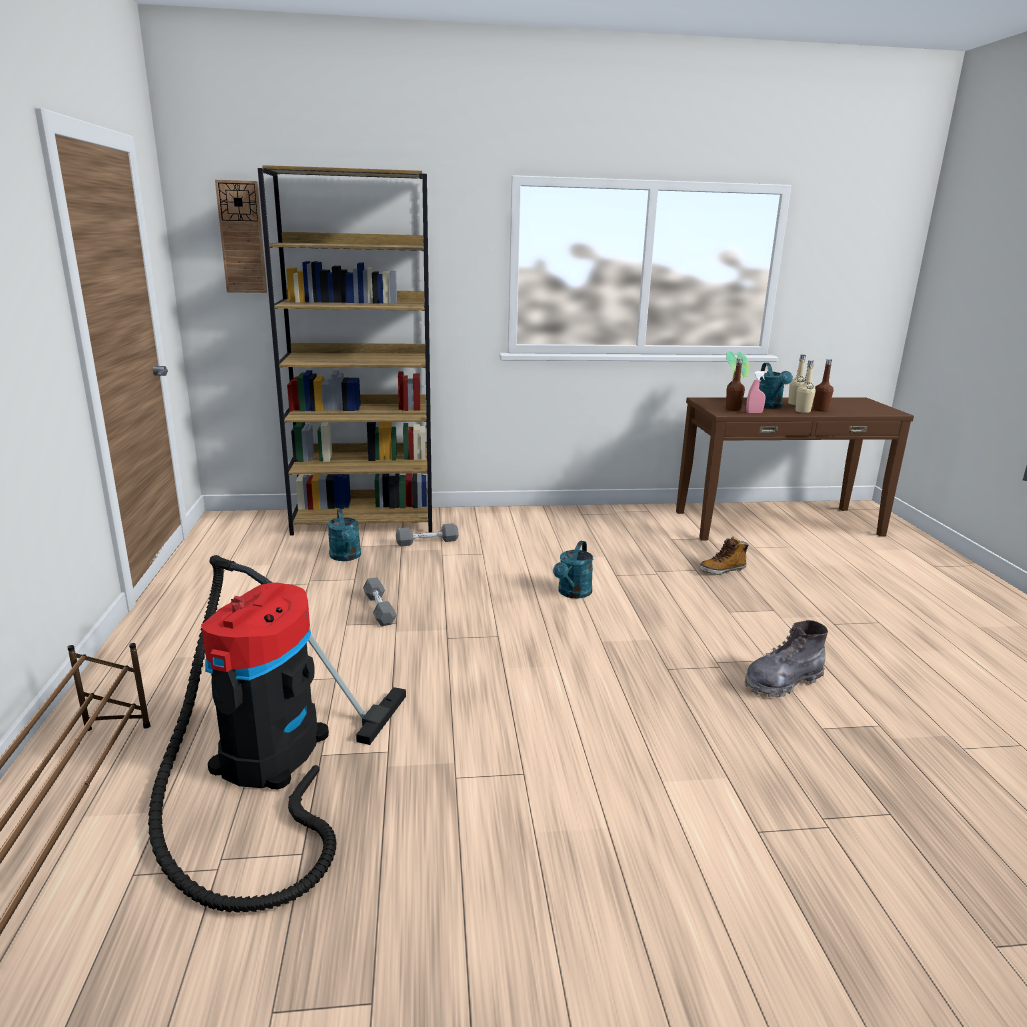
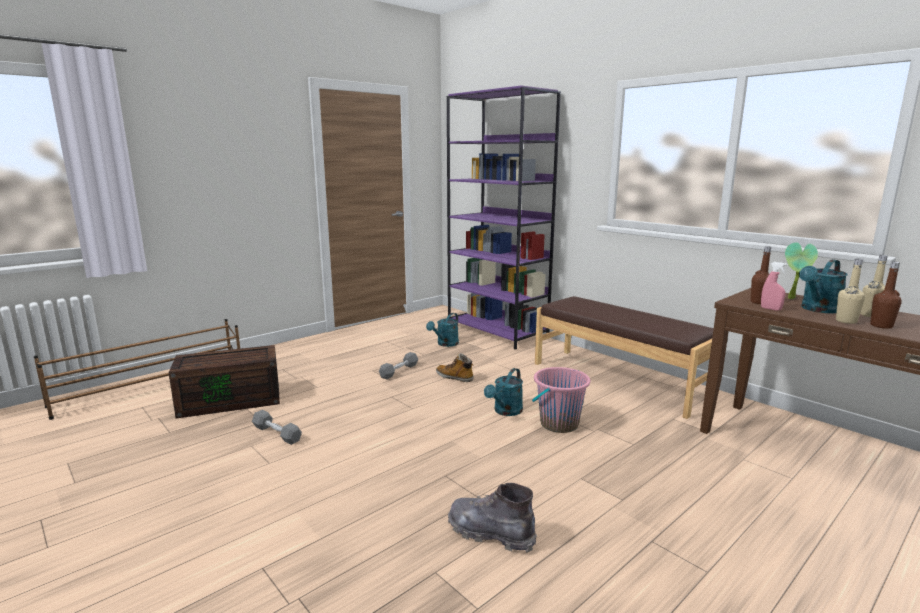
camera: 55 degrees right, 5 degrees down
vacuum cleaner [148,555,406,913] -> brown storage box [169,345,280,419]
wall clock [215,180,267,293] -> none
brown bookcase [258,165,432,535] -> purple bookcase [447,86,561,350]
grey dumbbell [396,523,459,546] -> grey dumbbell moved to [252,410,302,445]
turquoise watering can [553,540,593,598] -> turquoise watering can turned 45 degrees counterclockwise [484,368,523,416]
boot [699,536,749,575] -> boot moved to [436,353,474,382]
none -> pink bucket [532,367,590,433]
none -> brown bench [535,296,714,419]

